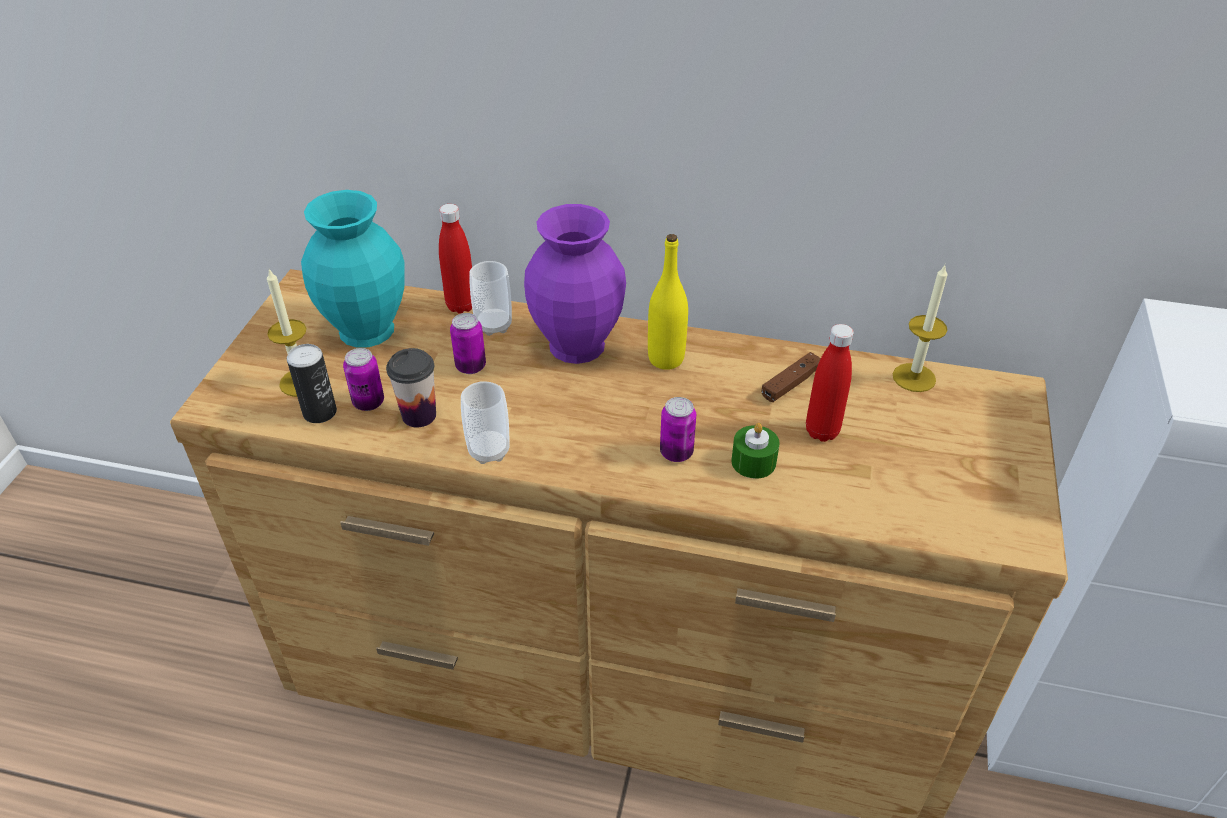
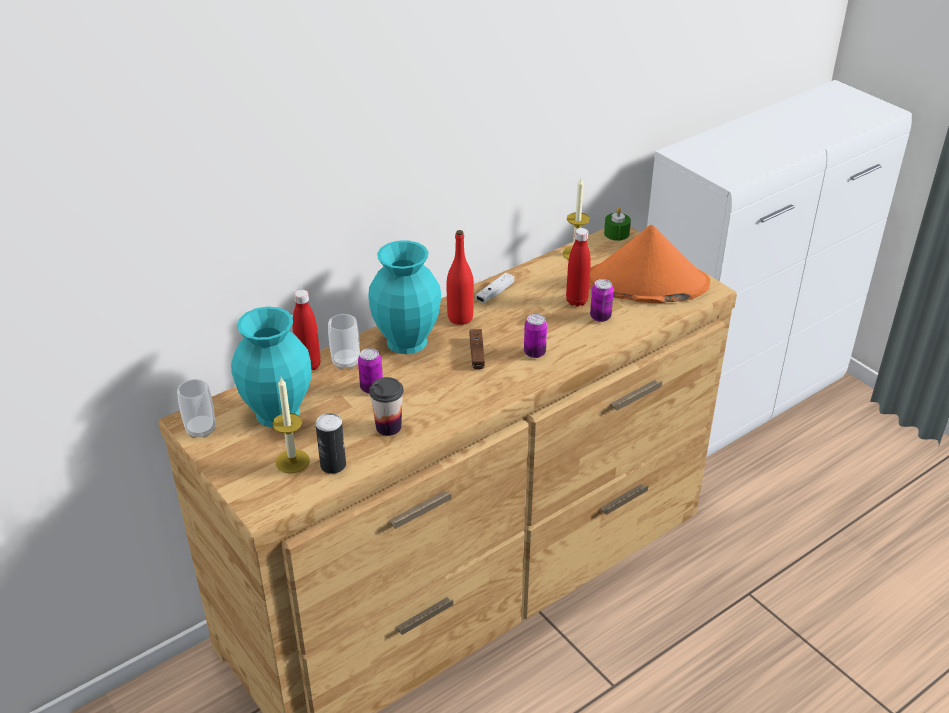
camera: 50 degrees left, 5 degrees down
can [343,348,384,411] -> can moved to [590,279,614,322]
cup [461,381,510,464] -> cup moved to [177,379,216,438]
purple vase [524,204,626,364] -> turquoise vase [368,240,441,354]
yellow bottle [648,234,688,370] -> red bottle [447,230,474,325]
green candle [731,423,779,479] -> green candle moved to [604,207,631,241]
brown game controller [761,352,821,402] -> brown game controller moved to [469,329,485,369]
none -> white game controller [476,273,514,303]
none -> orange hat [589,225,710,303]

